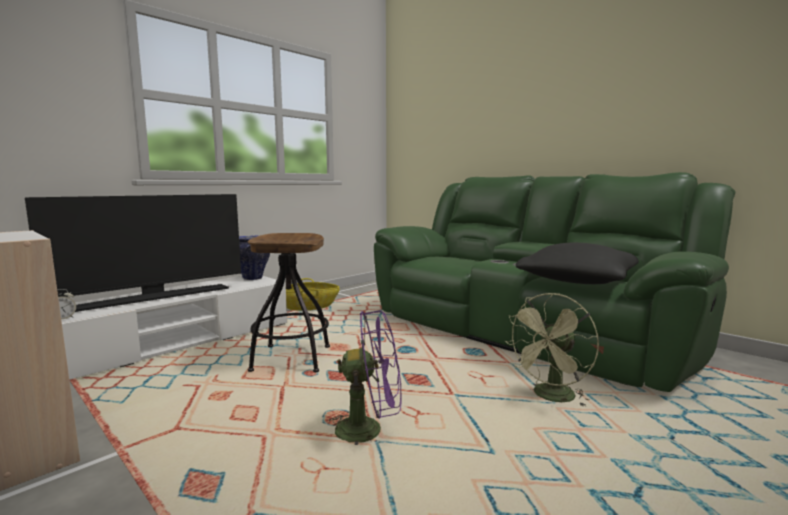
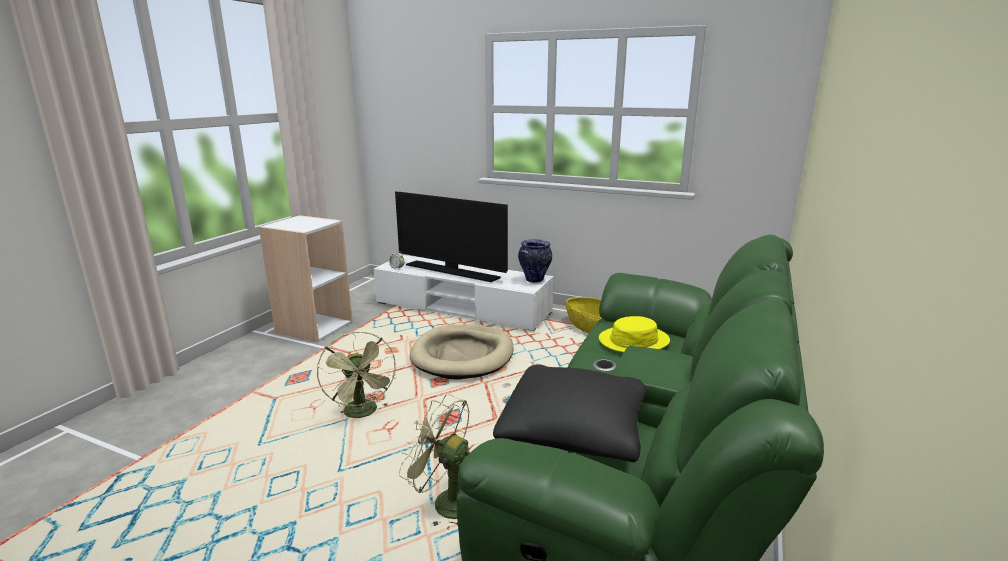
camera: 70 degrees right, 10 degrees up
brown stool [248,233,330,372] -> beige dog bed [410,324,514,380]
purple fan [329,310,401,445] -> green fan [317,331,397,418]
none -> yellow hat [599,316,670,352]

